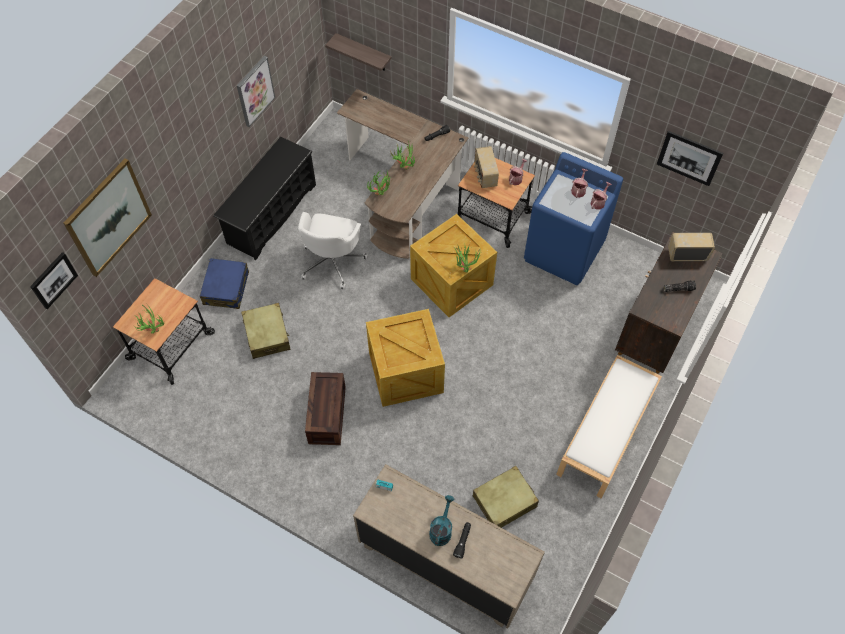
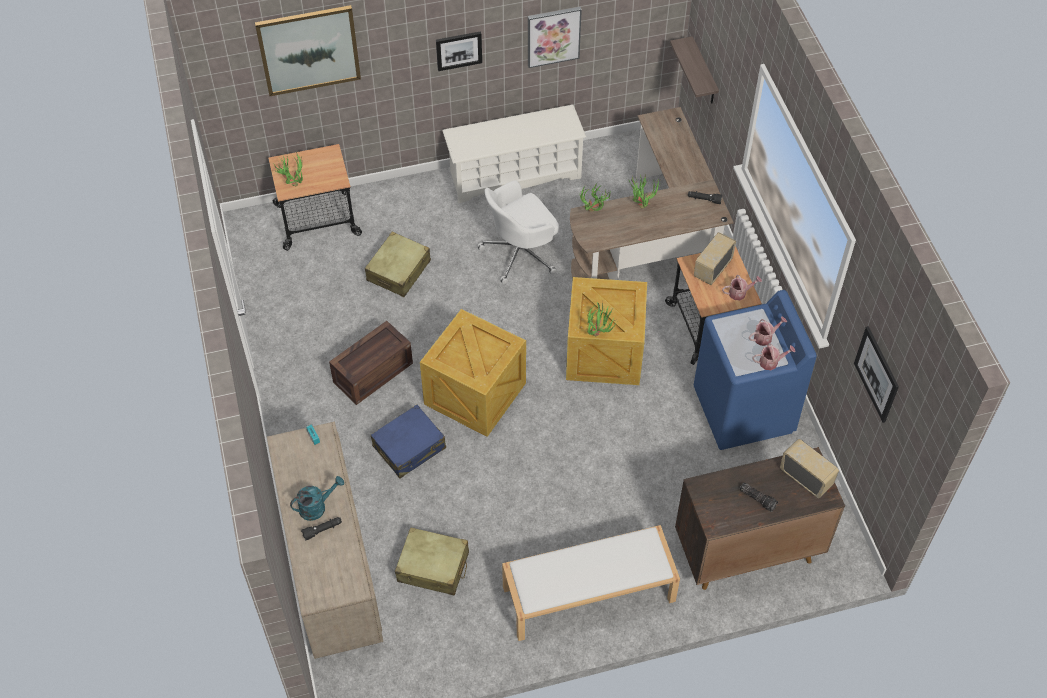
camera: 45 degrees right, 5 degrees down
picture [30,252,78,309] -> picture moved to [436,31,482,71]
blue suitcase [200,258,249,309] -> blue suitcase moved to [371,405,446,478]
black shoe rack [213,137,316,260] -> white shoe rack [443,105,586,203]

